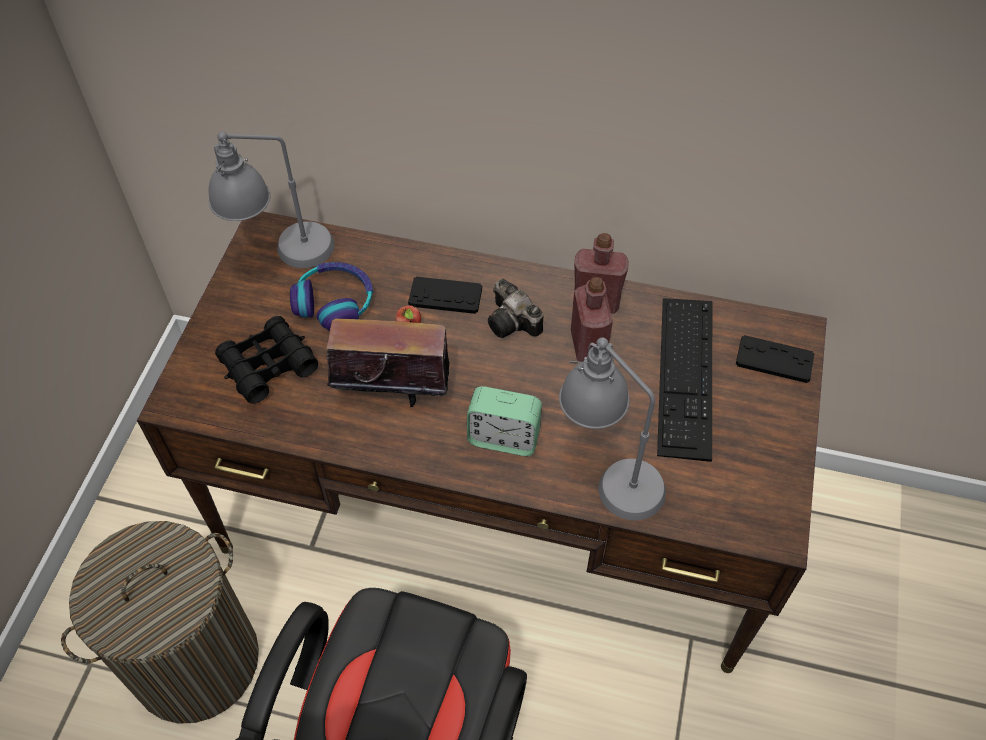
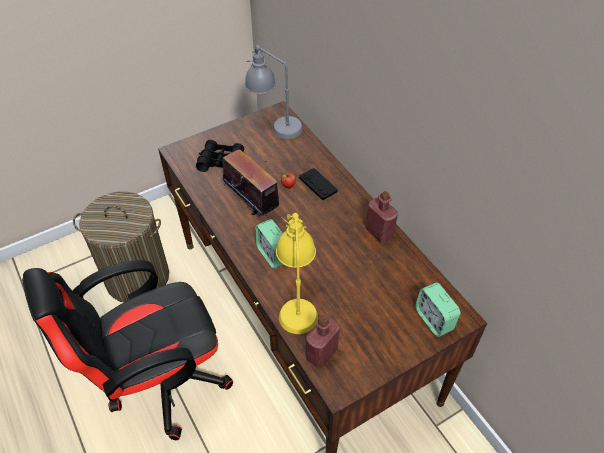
camera: 45 degrees right, 5 degrees down
headphones [290,262,373,331] -> none
camera [488,279,543,338] -> none
grey table lamp [559,337,666,521] -> yellow table lamp [276,213,318,334]
red bottle [571,277,613,362] -> red bottle moved to [306,315,340,368]
keyboard [657,298,712,462] -> none
black game controller [736,335,814,383] -> alarm clock [415,282,461,337]

